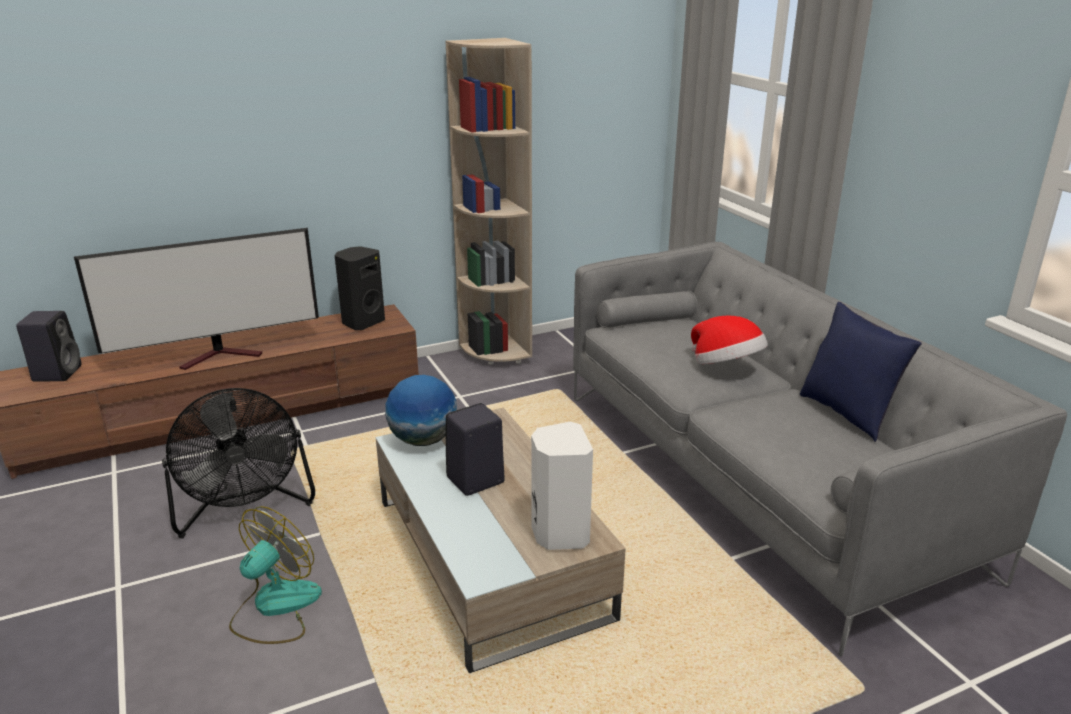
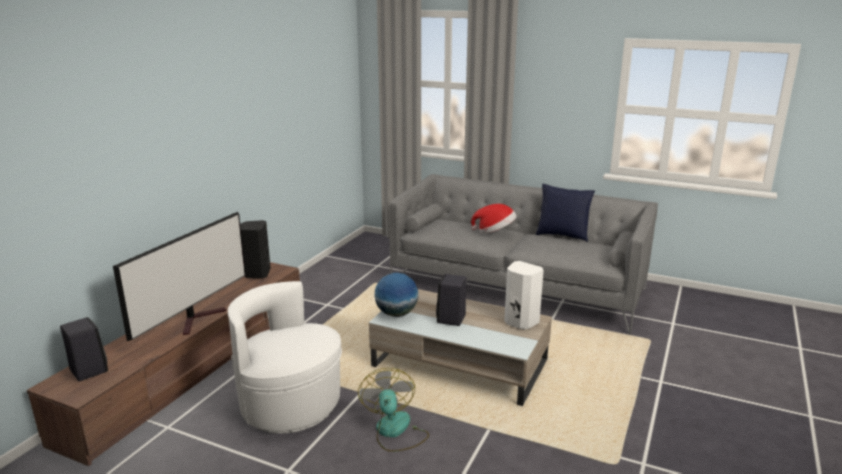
camera: 40 degrees left, 5 degrees down
black fan [162,388,315,538] -> white armchair [228,281,342,434]
beige bookcase [445,38,532,365] -> none

